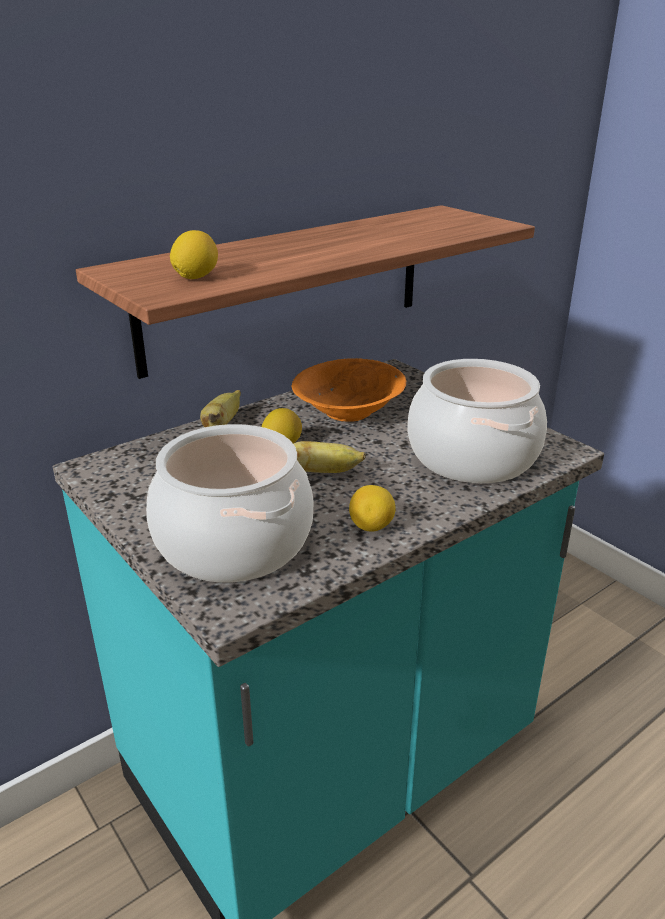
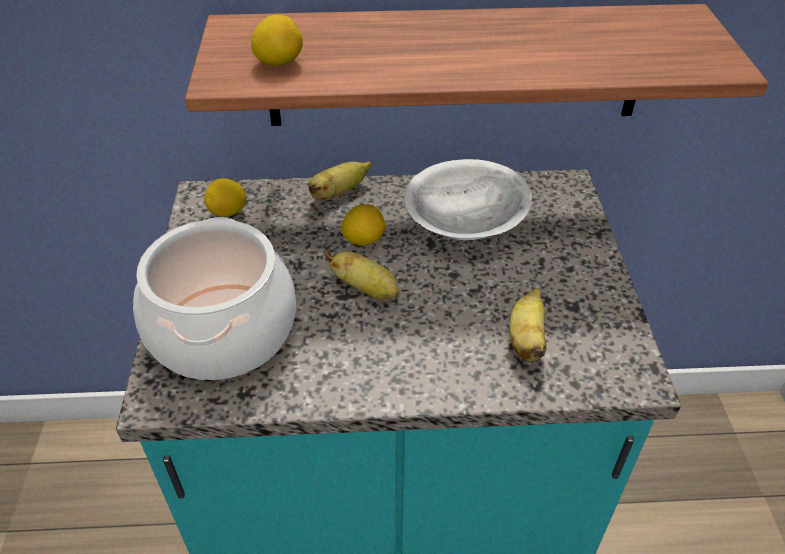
camera: 35 degrees right, 15 degrees up
orange bowl [292,358,406,422] -> white bowl [404,159,532,240]
lemon [349,485,396,532] -> lemon moved to [204,178,246,217]
cooking pot [407,359,547,483] -> banana [509,288,547,362]

